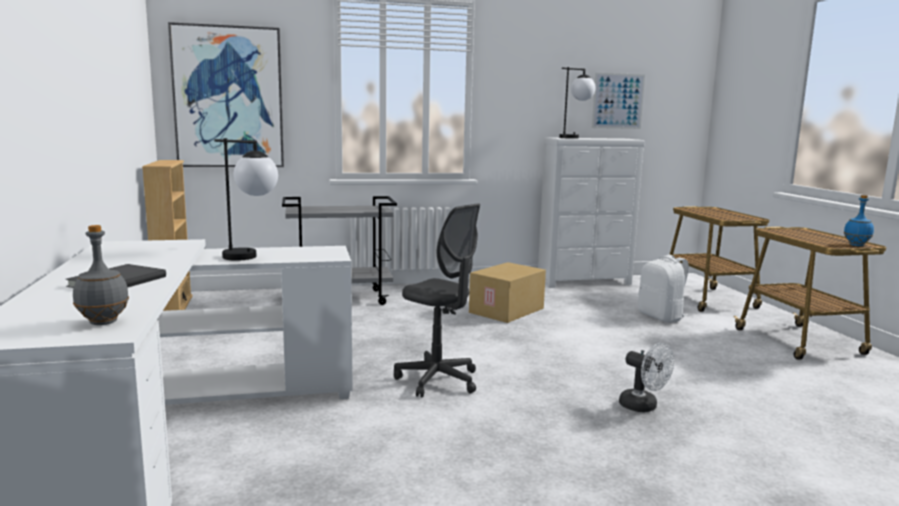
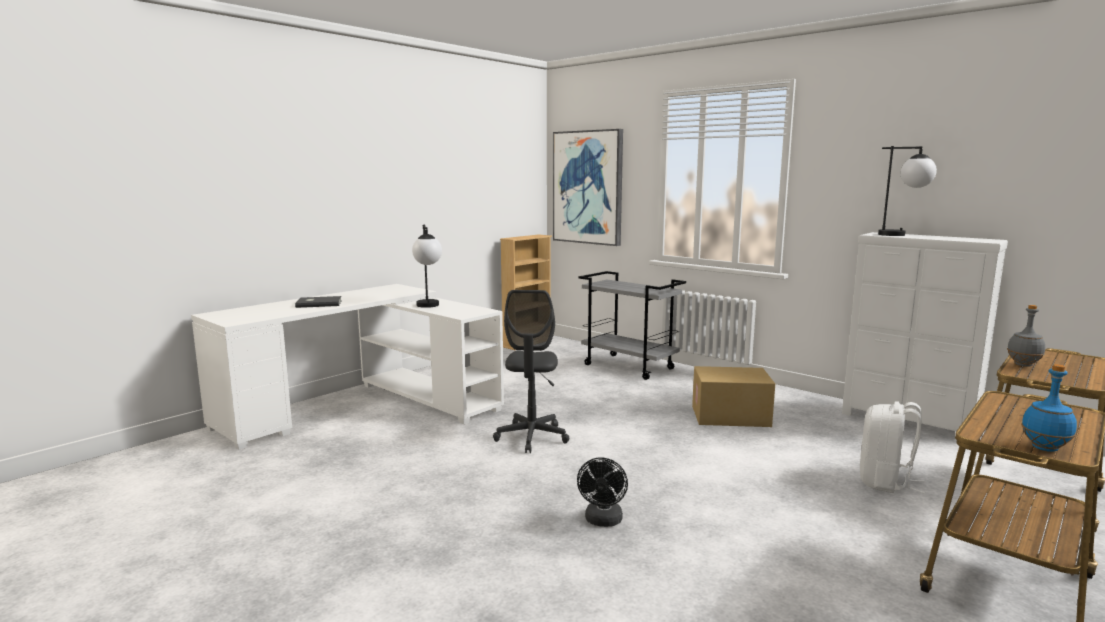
camera: 55 degrees right, 0 degrees up
grey bottle [73,225,129,325] -> grey bottle moved to [1007,305,1045,367]
picture [592,73,645,129] -> none
white fan [619,343,674,412] -> black fan [577,458,628,527]

